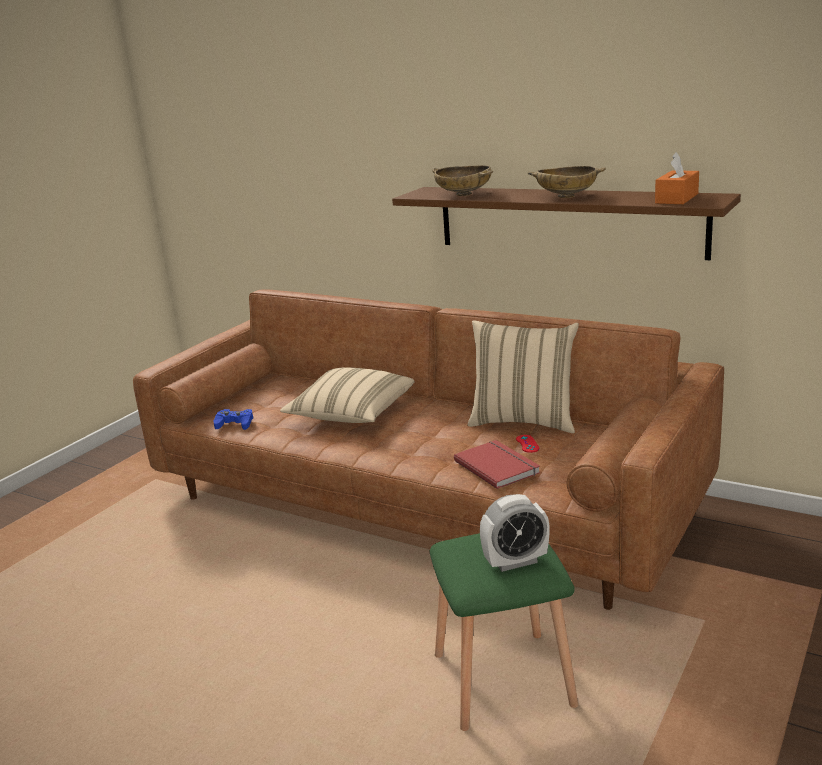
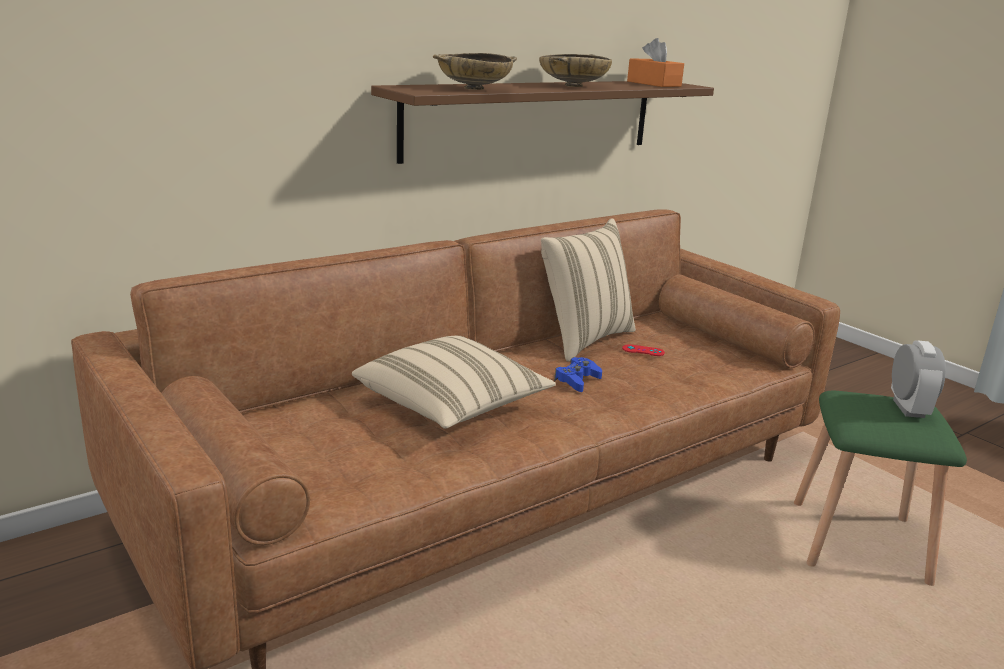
camera: 70 degrees left, 0 degrees up
blue game controller [214,409,253,430] -> blue game controller moved to [554,357,602,392]
red book [454,440,540,489] -> none

